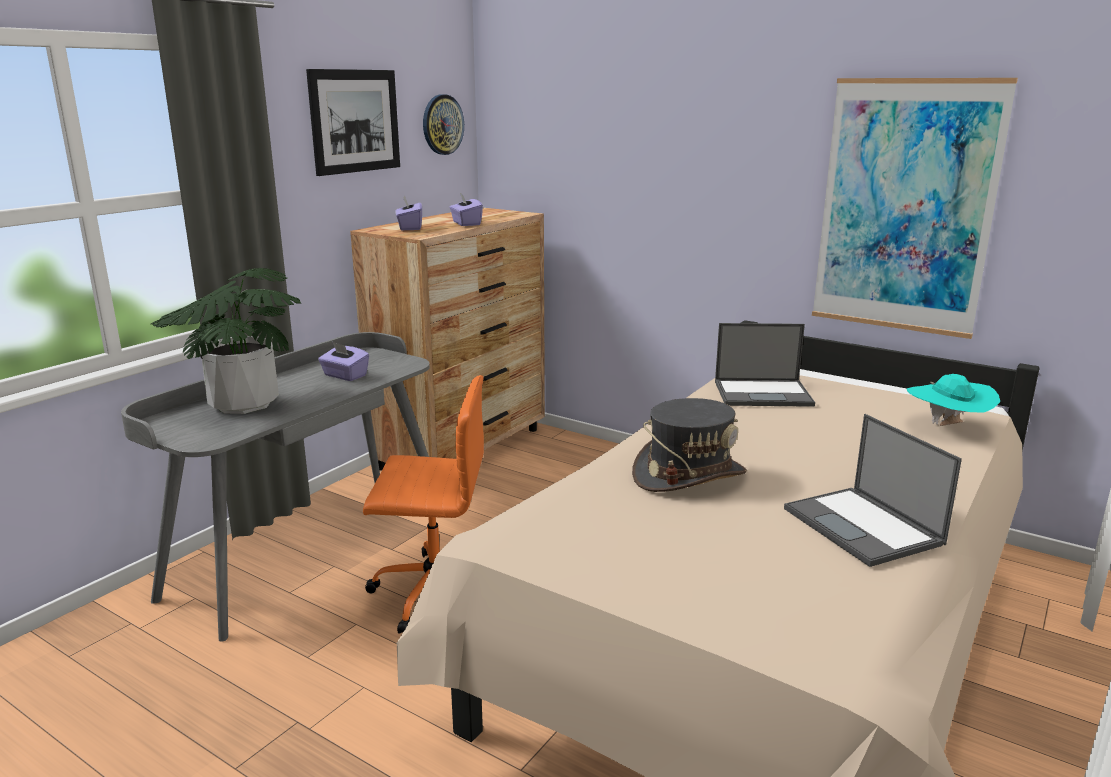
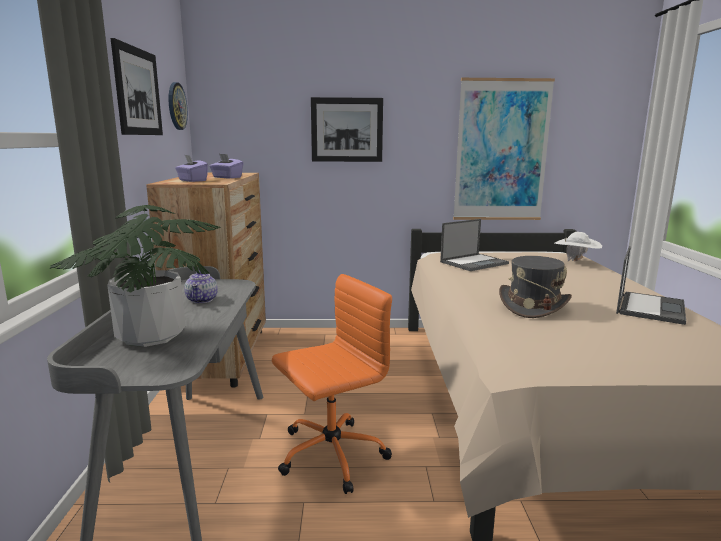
camera: 35 degrees left, 5 degrees down
purple tissue box [318,342,369,381] -> teapot [184,270,218,303]
laptop [784,414,962,567] -> laptop turned 90 degrees counterclockwise [616,246,686,325]
turquoise hat [907,374,1000,426] -> white hat [555,232,602,261]
none -> picture [311,97,383,162]

